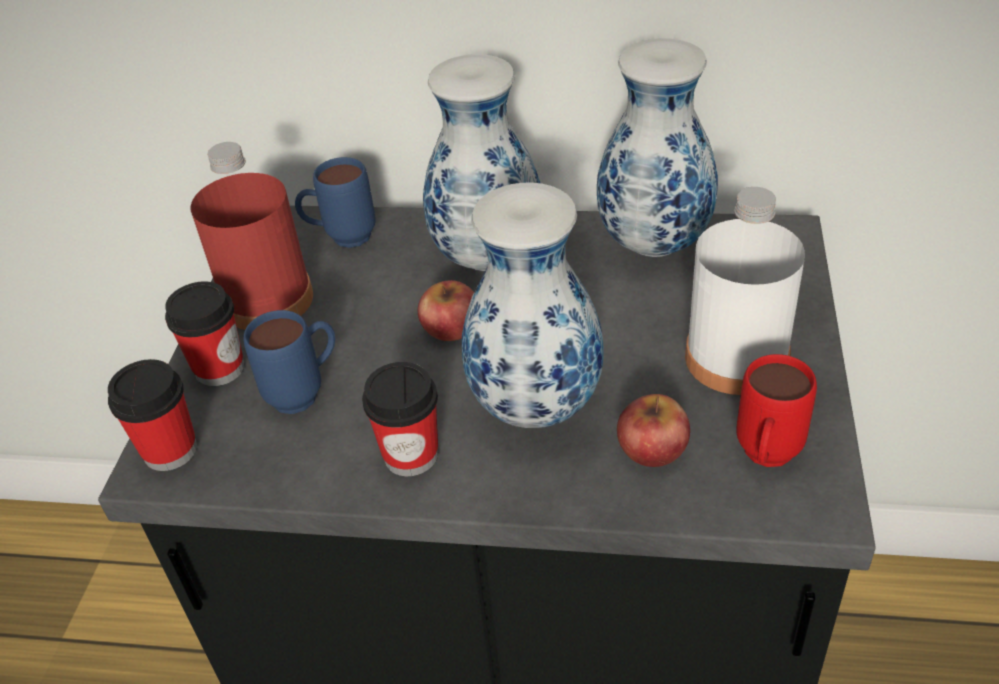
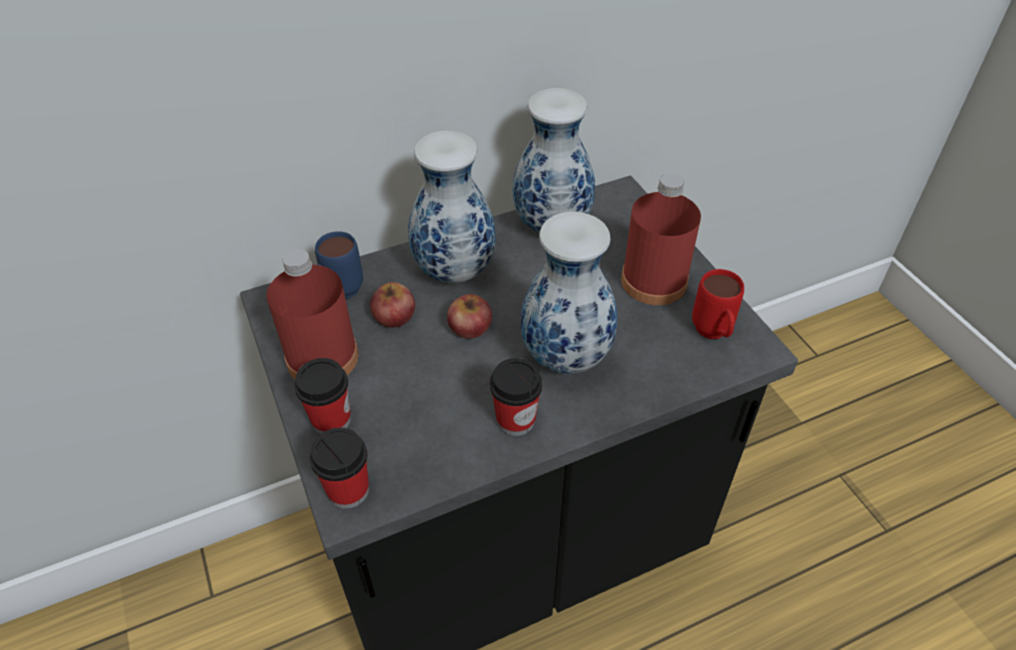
camera: 35 degrees left, 5 degrees up
blue mug [244,310,335,414] -> none
apple [617,394,690,467] -> apple moved to [370,282,415,328]
white bottle [685,187,805,395] -> red bottle [621,173,701,305]

